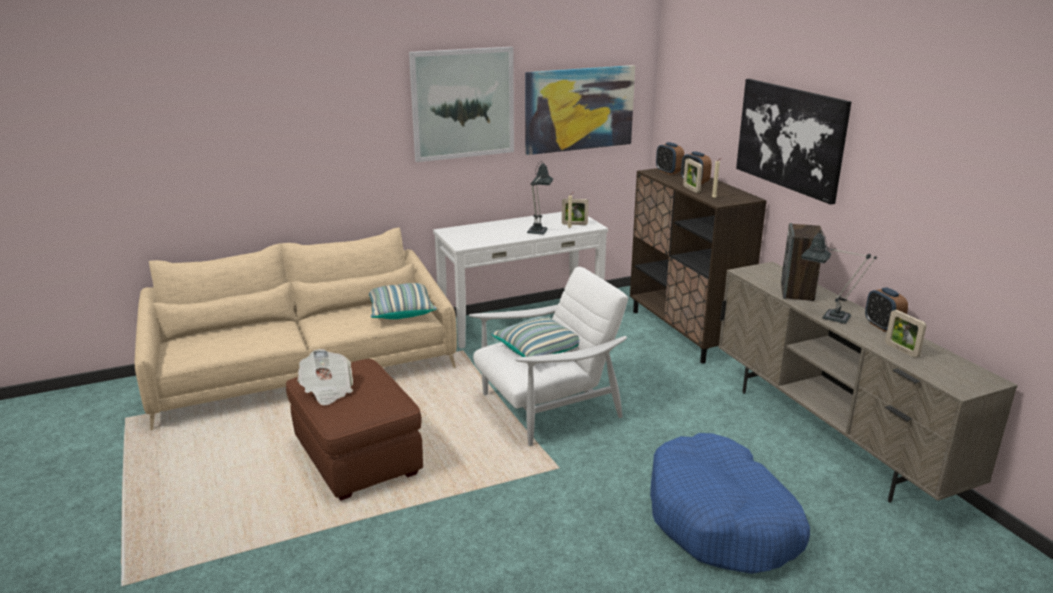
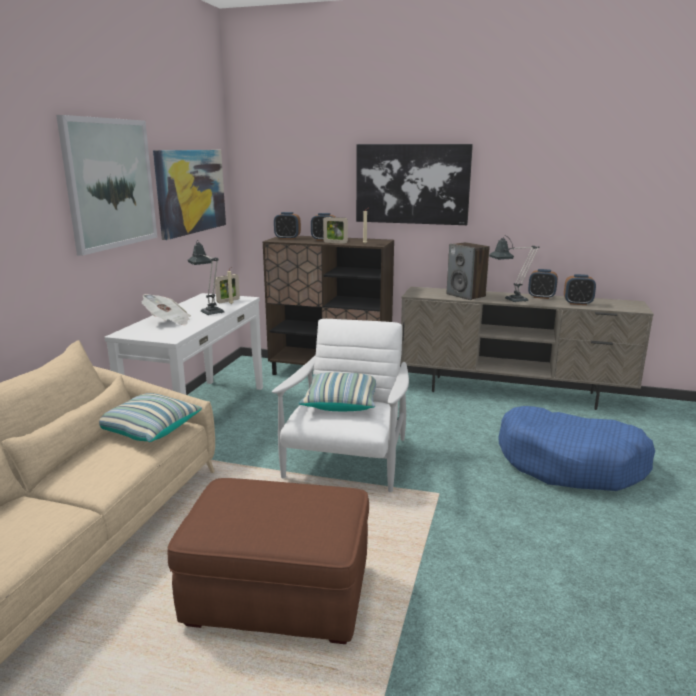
camera: 50 degrees left, 5 degrees down
newspaper [297,349,353,406] -> newspaper moved to [142,294,191,325]
picture frame [885,310,927,358] -> alarm clock [564,274,596,305]

